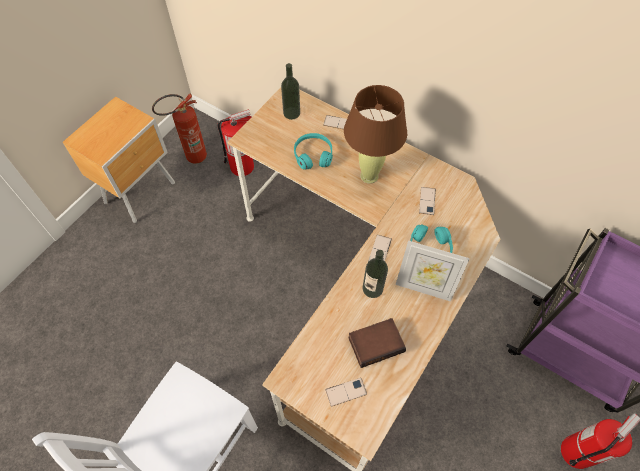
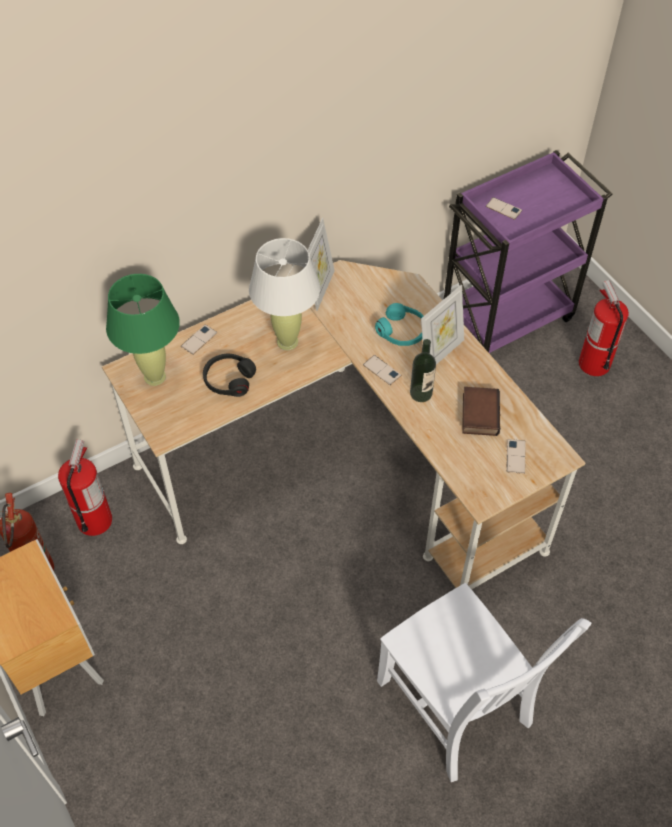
camera: 65 degrees left, 5 degrees down
bottle [281,63,300,120] -> green table lamp [106,274,180,386]
turquoise headphones [294,133,333,170] -> black headphones [203,353,256,397]
brown table lamp [344,85,407,184] -> white table lamp [249,238,320,350]
phone [419,187,436,215] -> phone moved to [486,197,522,220]
none -> picture frame [308,218,335,311]

